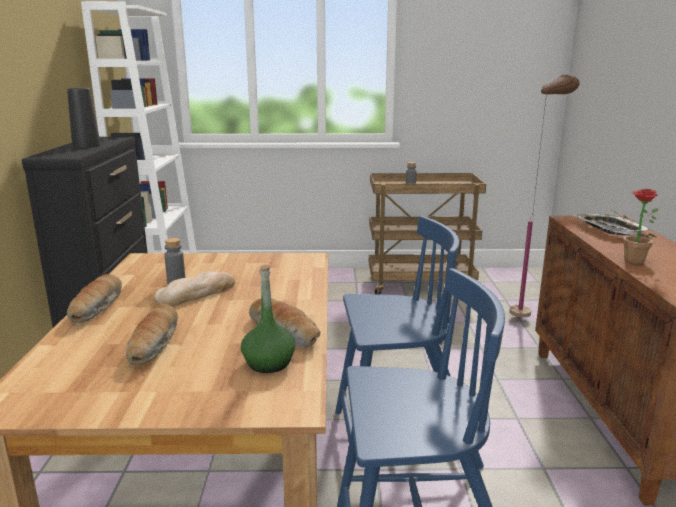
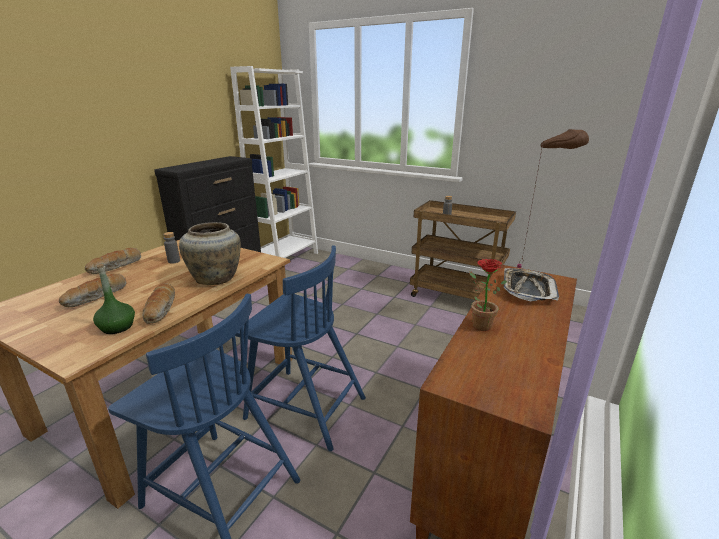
camera: 30 degrees right, 5 degrees up
black vase [67,88,101,148] -> none
bread [154,271,235,306] -> none
none -> beige vase [179,222,241,285]

